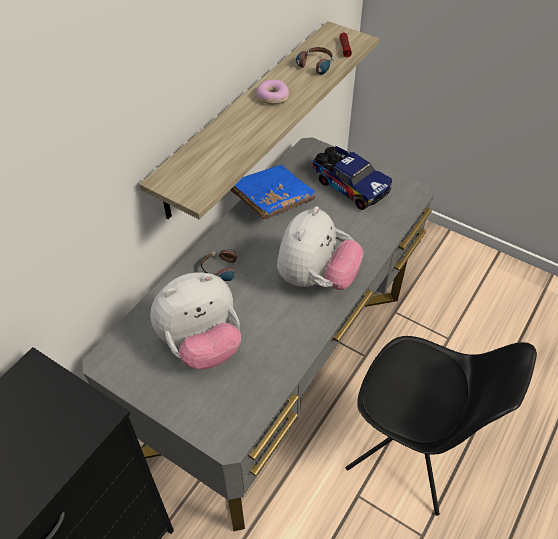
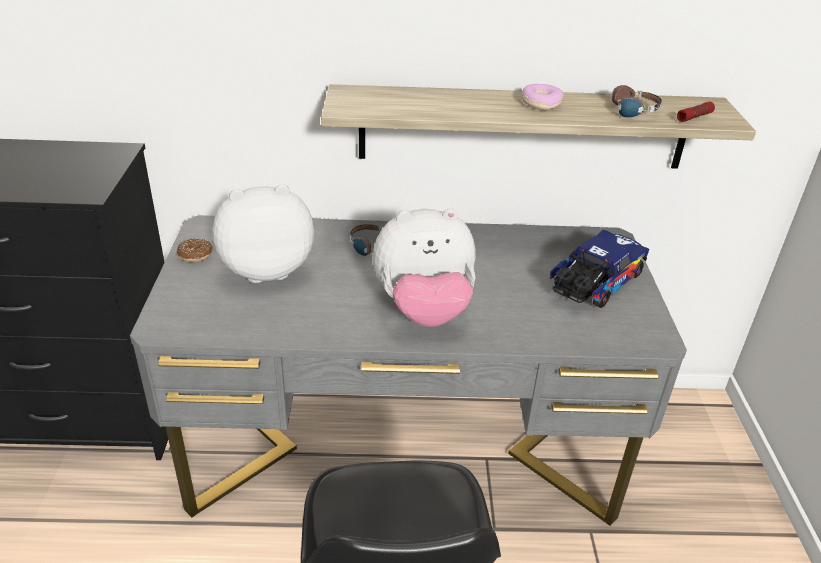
camera: 55 degrees right, 15 degrees down
plush toy [150,273,241,369] -> plush toy turned 135 degrees clockwise [212,184,314,283]
blue book [230,164,315,219] -> none
toy truck [312,146,392,210] -> toy truck turned 150 degrees counterclockwise [550,230,649,308]
none -> donut [177,238,213,262]

